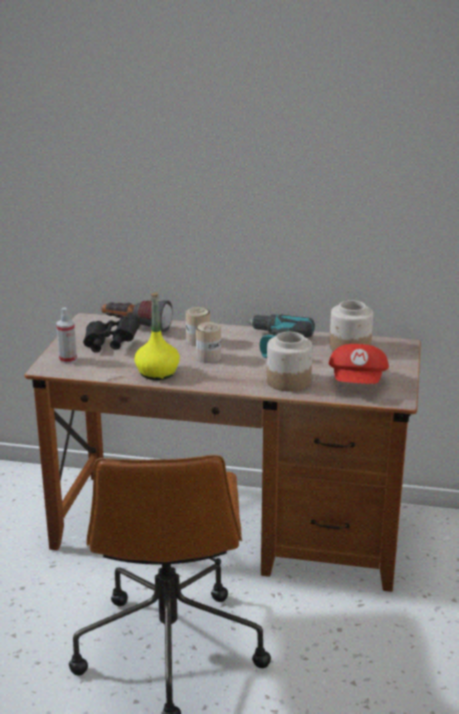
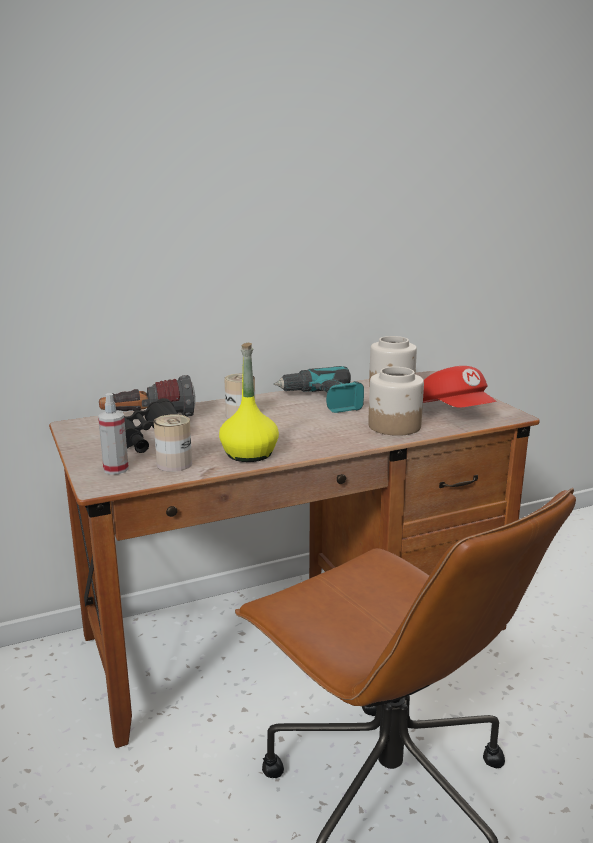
camera: 35 degrees left, 5 degrees down
can [196,322,221,363] -> can moved to [154,414,192,472]

